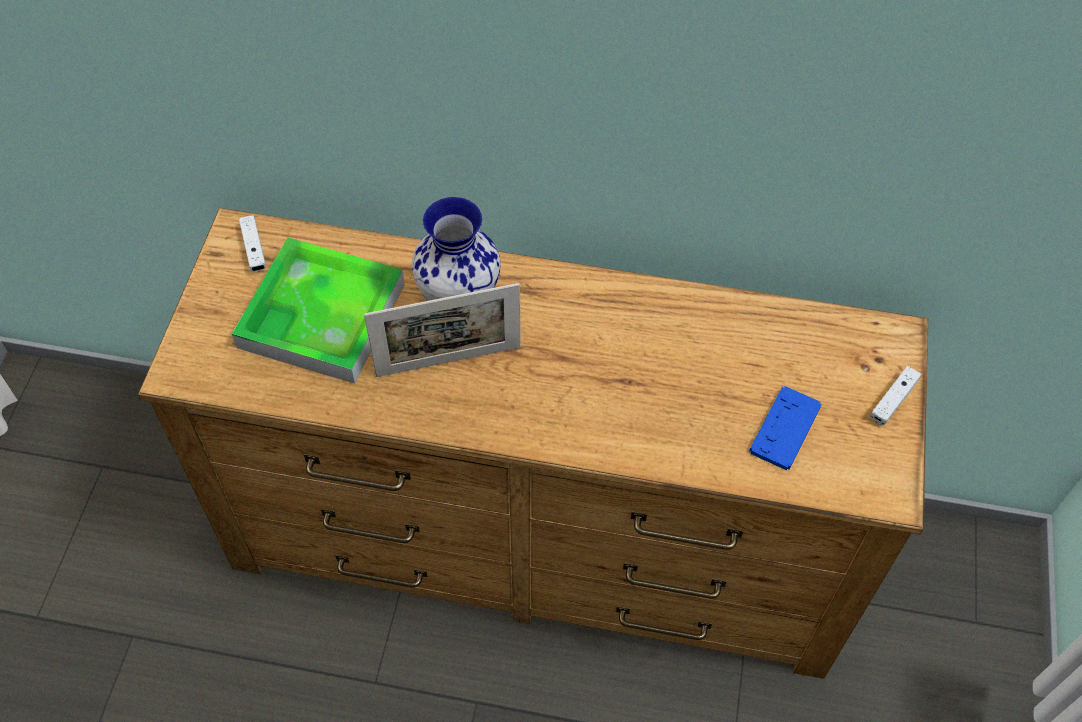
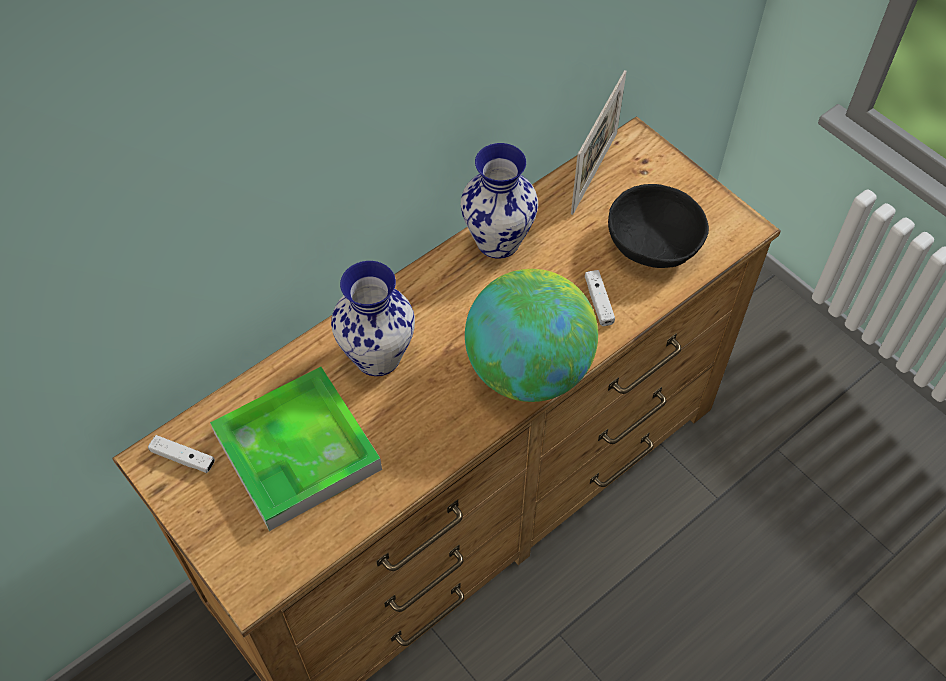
camera: 50 degrees left, 0 degrees up
picture frame [364,283,521,377] -> picture frame moved to [571,70,627,215]
blue game controller [749,386,822,471] -> black bowl [608,184,709,268]
white game controller [870,366,921,426] -> white game controller moved to [585,270,615,326]
none -> vase [461,143,538,259]
none -> globe [465,269,598,402]

